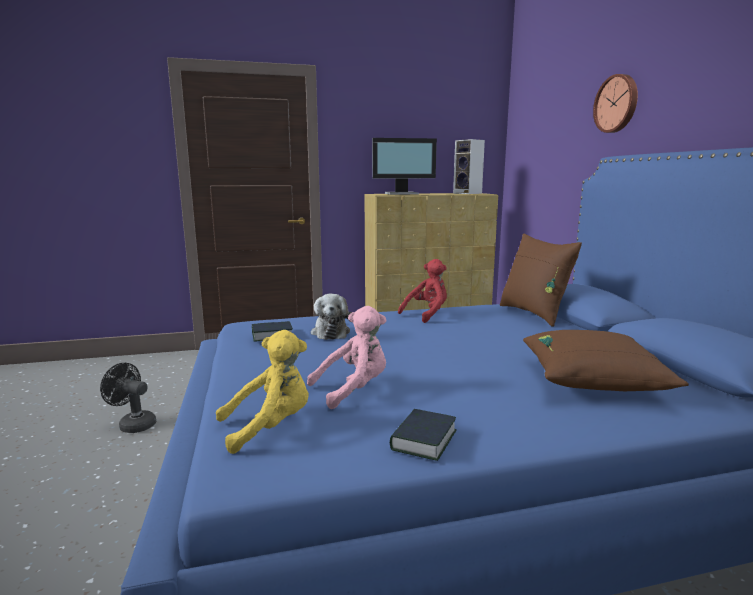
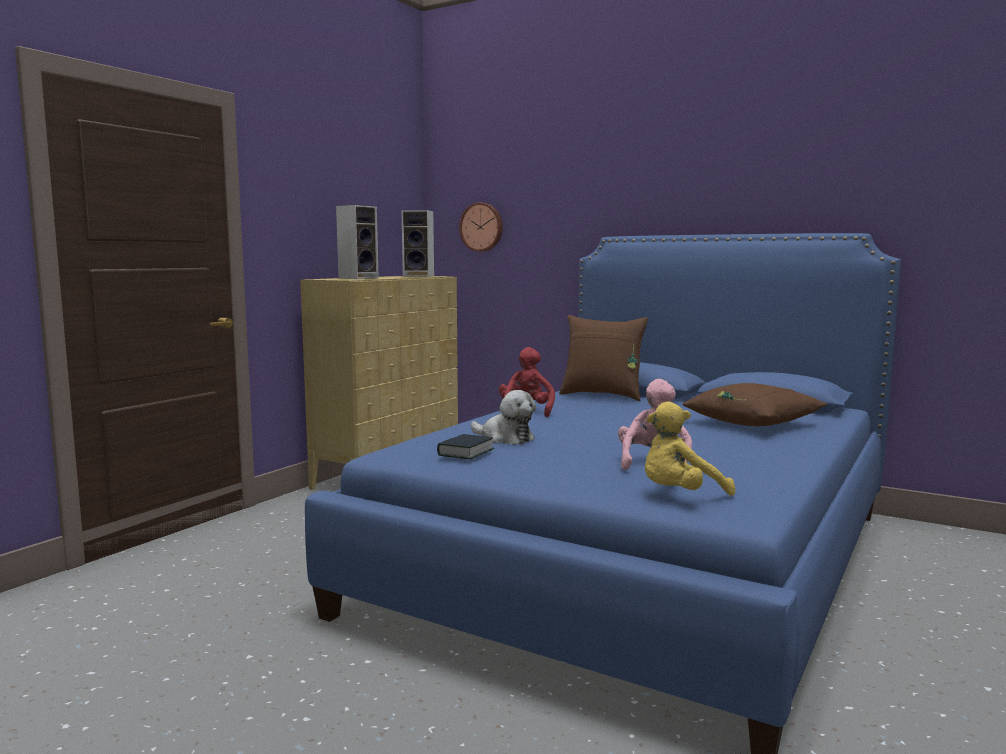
camera: 45 degrees left, 5 degrees down
black fan [100,363,156,433] -> none
yellow plush toy [216,330,309,454] -> yellow plush toy turned 135 degrees counterclockwise [645,401,735,496]
monitor [372,138,437,195] -> speaker [336,205,379,279]
book [390,409,457,461] -> none
wall clock [593,74,638,133] -> wall clock moved to [459,203,503,252]

